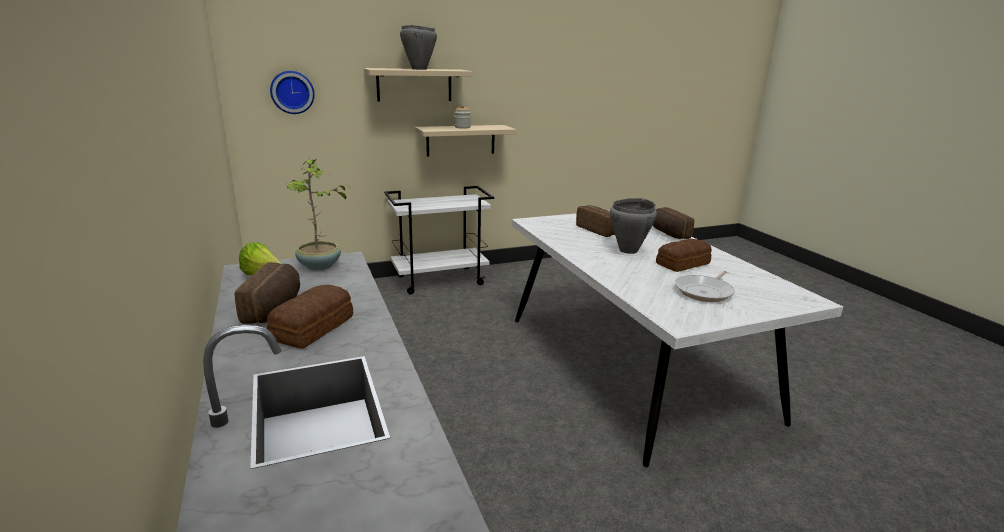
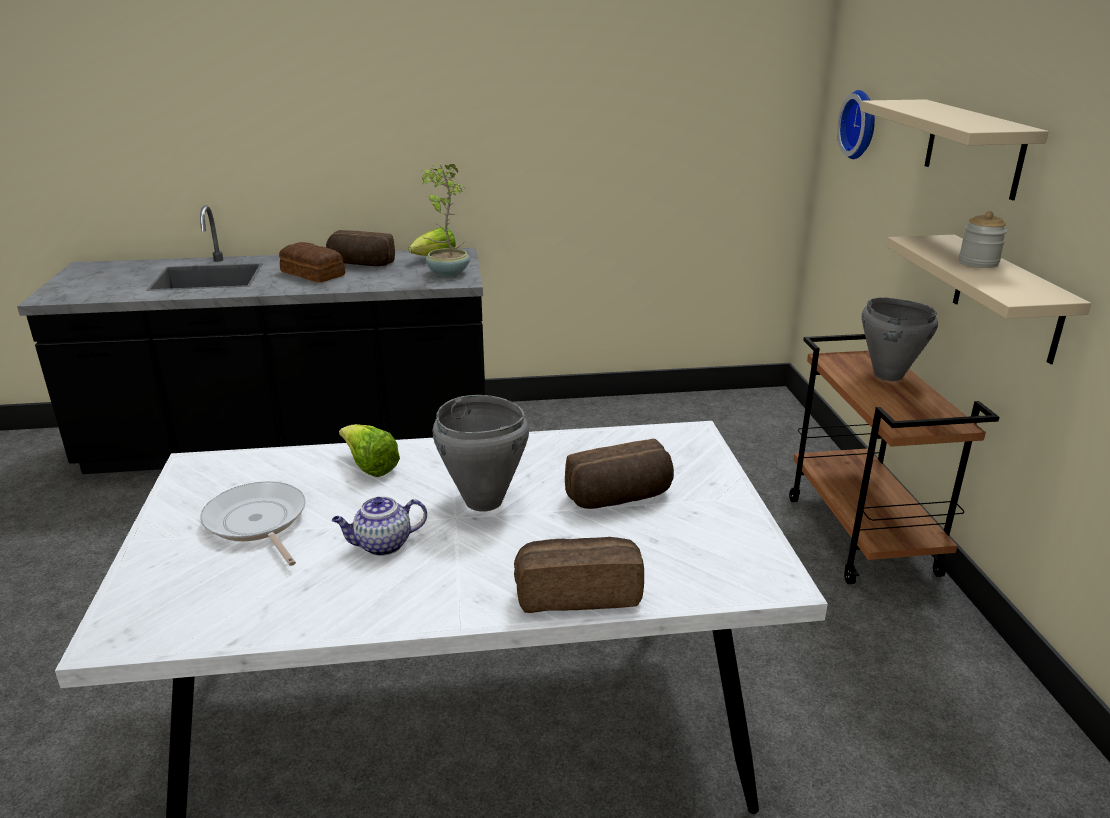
camera: 105 degrees right, 5 degrees up
white cart [384,186,494,294] -> brown cart [789,334,999,584]
grey cooking pot [400,25,437,70] -> grey cooking pot moved to [862,297,938,381]
bread [656,239,712,272] -> teapot [332,497,427,556]
none -> lettuce [339,424,400,477]

